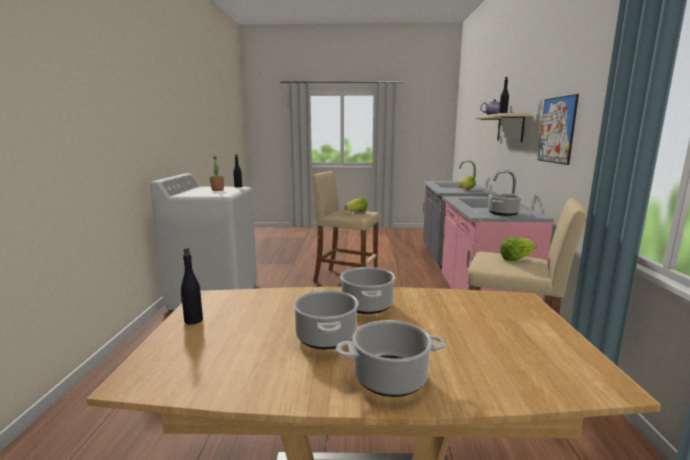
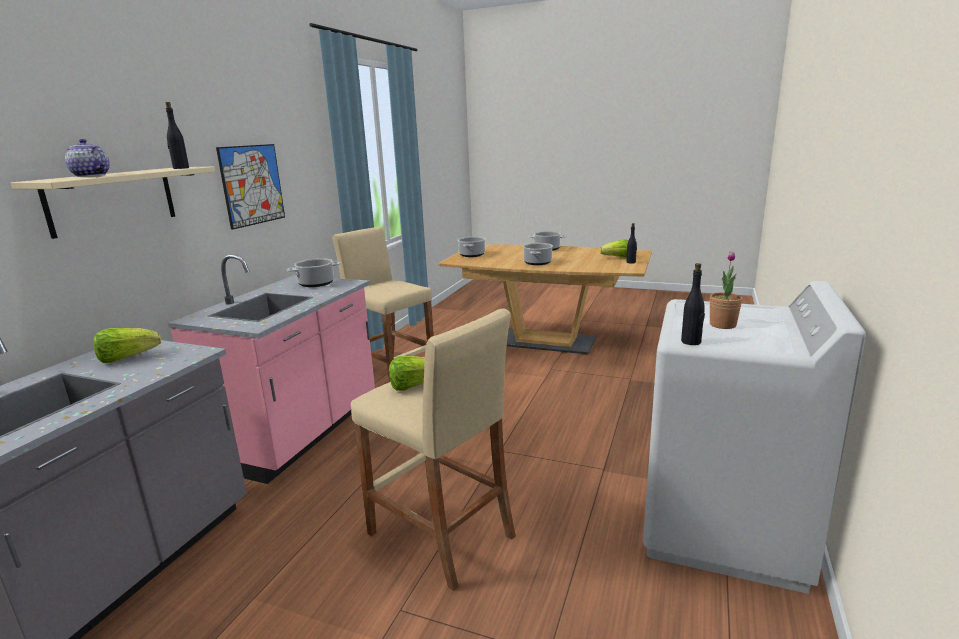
camera: 160 degrees left, 5 degrees up
cooking pot [293,290,359,349] -> cooking pot moved to [458,237,485,257]
lettuce [500,237,537,261] -> lettuce moved to [600,239,629,258]

